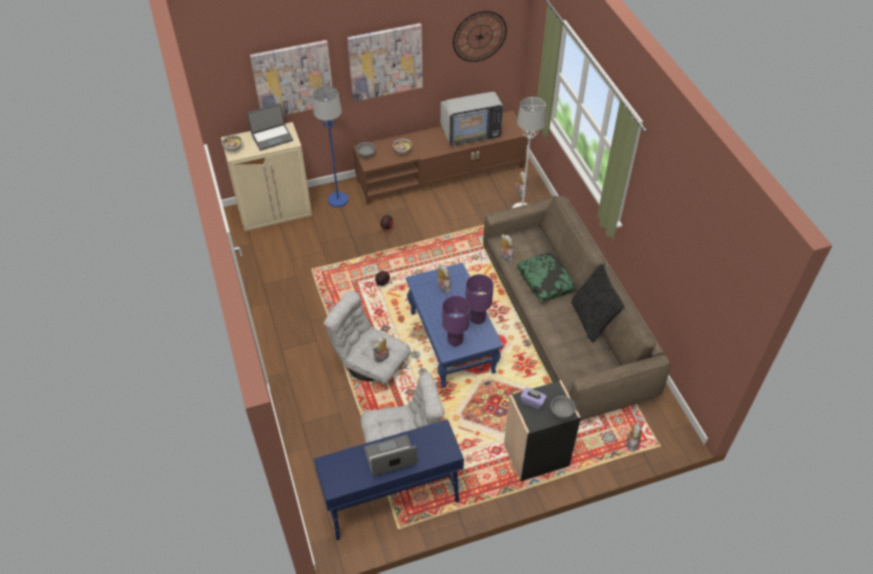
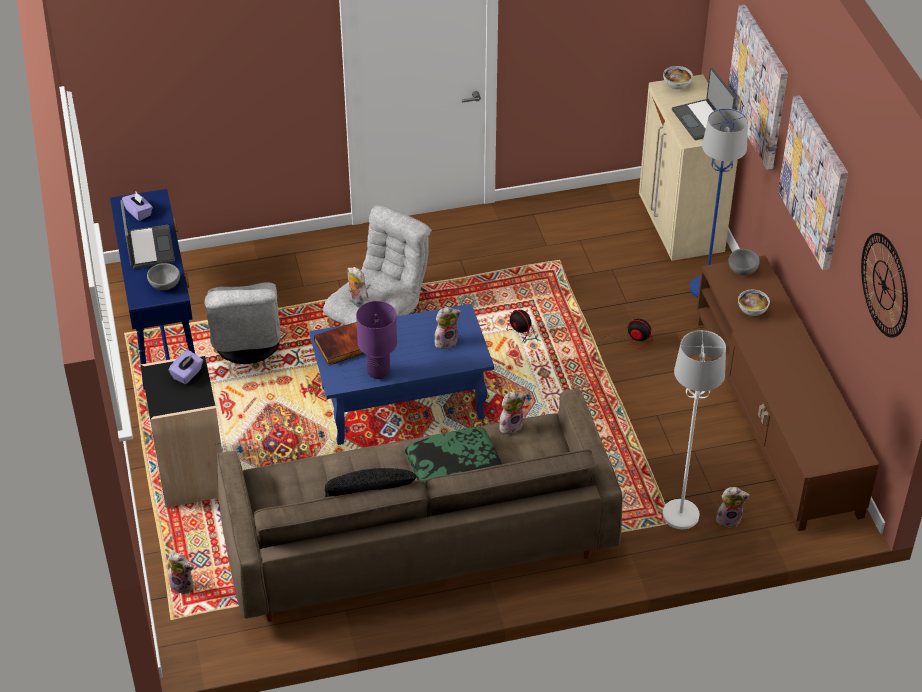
camera: 95 degrees right, 5 degrees down
television [440,92,503,146] -> none
purple table lamp [442,296,470,346] -> book [314,322,365,365]
grey bowl [550,396,576,419] -> grey bowl moved to [147,263,180,290]
none -> purple tissue box [122,192,153,221]

